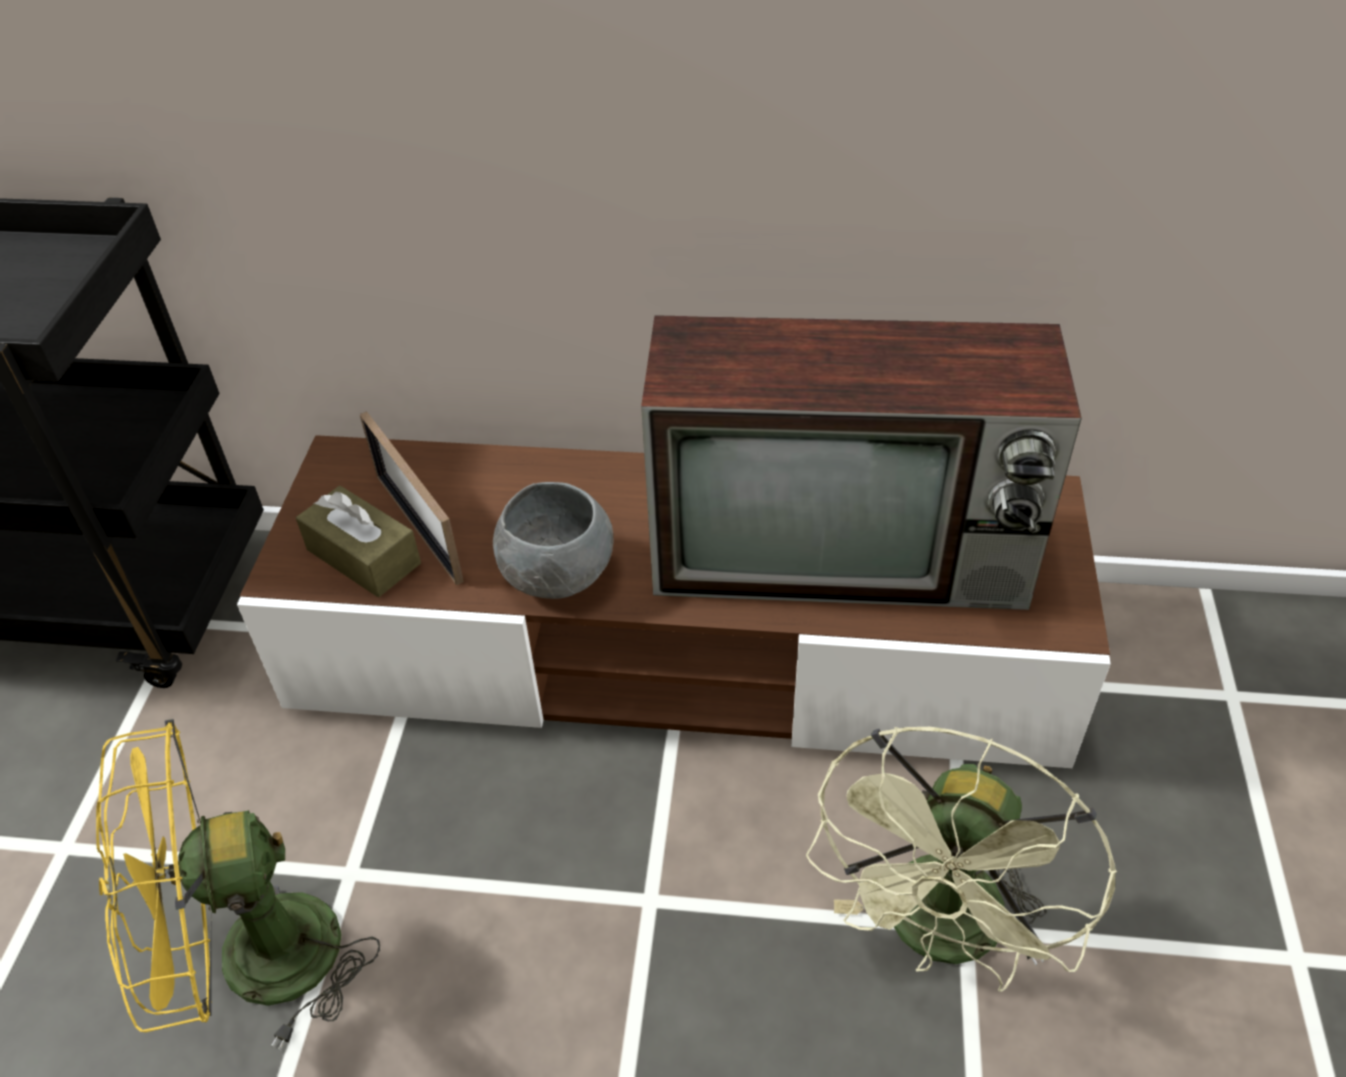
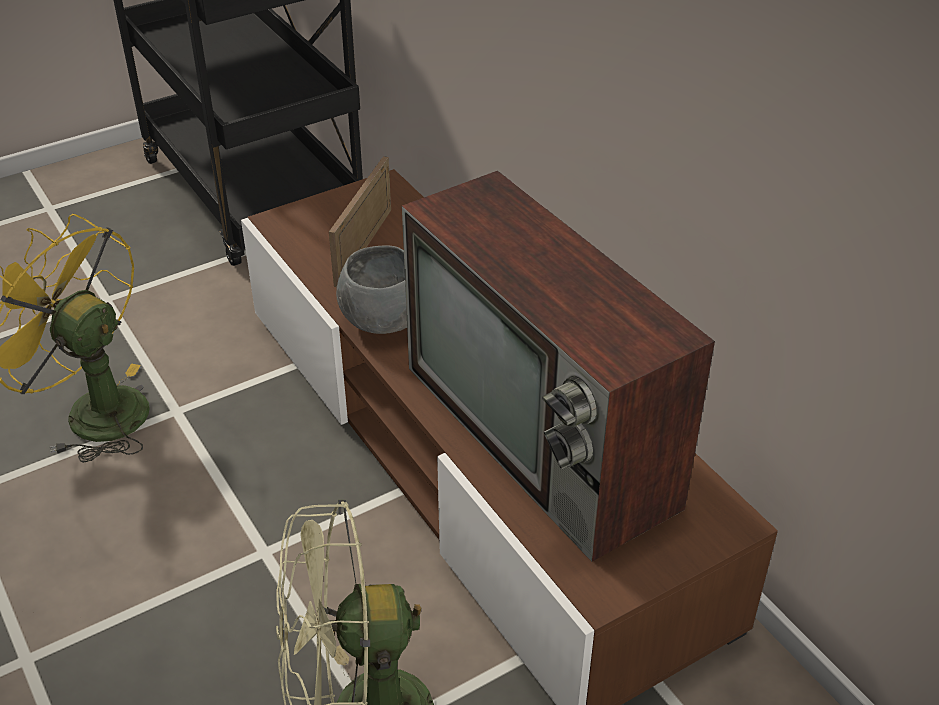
camera: 50 degrees right, 5 degrees down
brown tissue box [296,486,421,597] -> none

